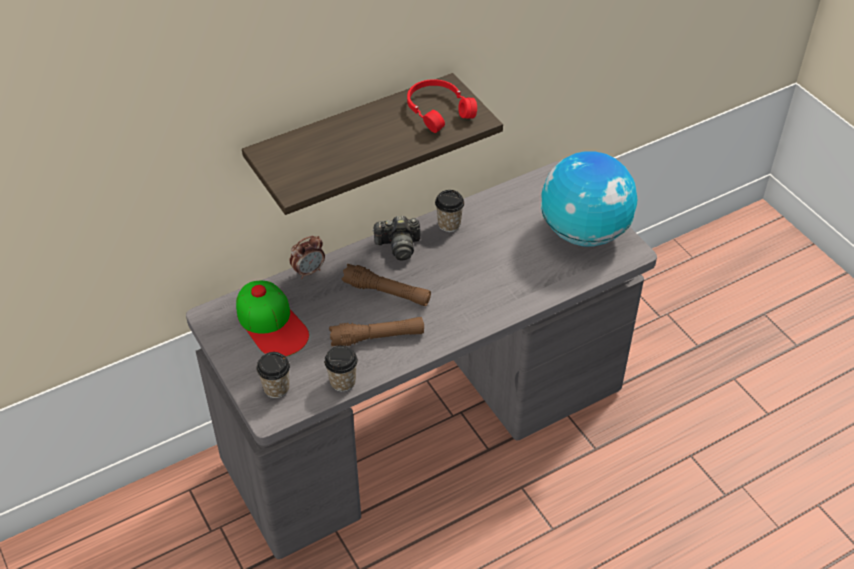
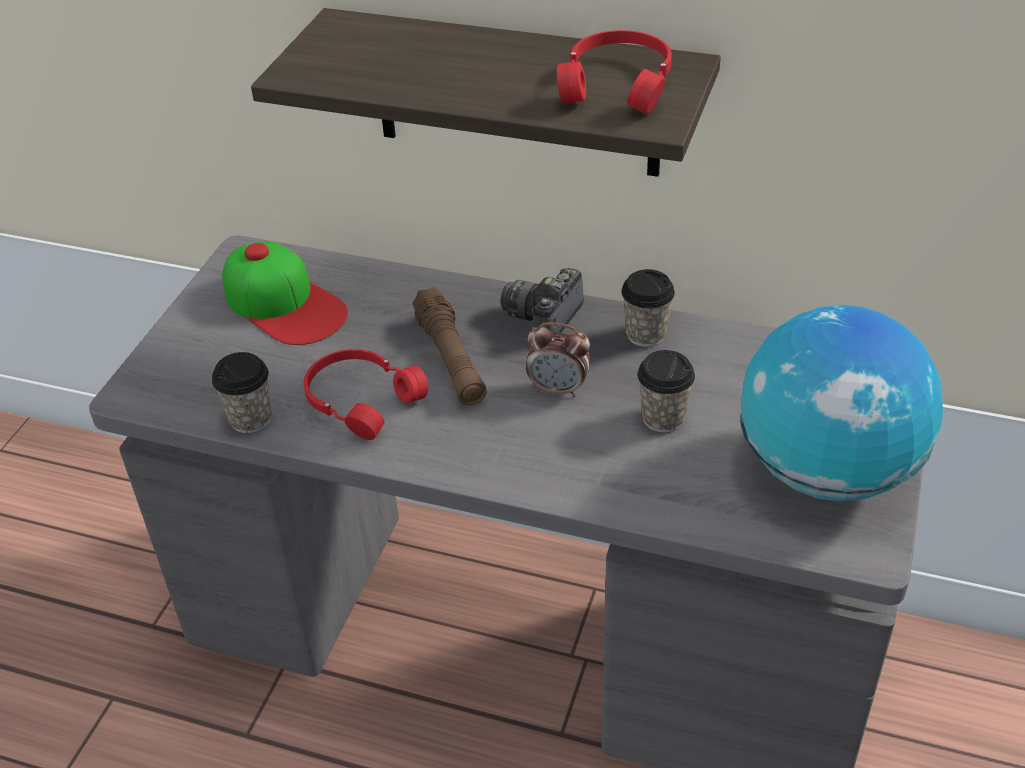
camera: 50 degrees right, 5 degrees down
cap [236,281,309,357] -> cap turned 60 degrees counterclockwise [222,241,348,345]
cup [256,352,290,398] -> cup moved to [637,350,695,433]
alarm clock [290,236,325,279] -> alarm clock moved to [526,322,590,397]
brown flashlight [329,317,424,346] -> red headphones [303,349,428,440]
camera [372,216,420,260] -> camera turned 75 degrees clockwise [500,268,584,333]

